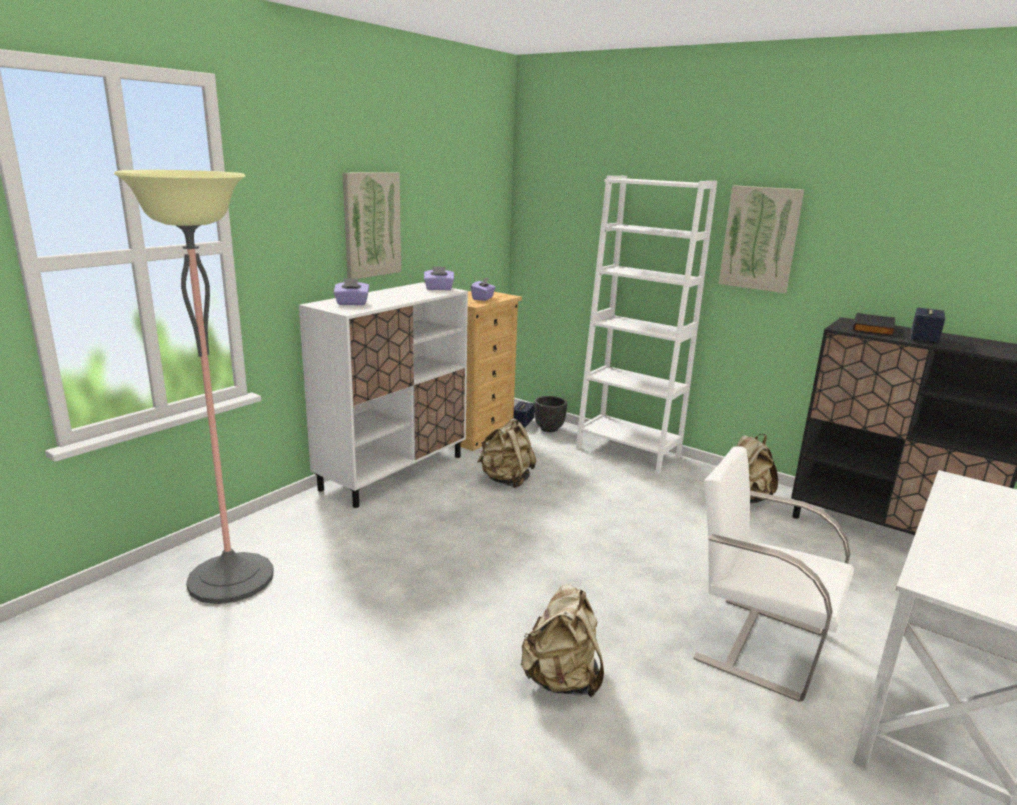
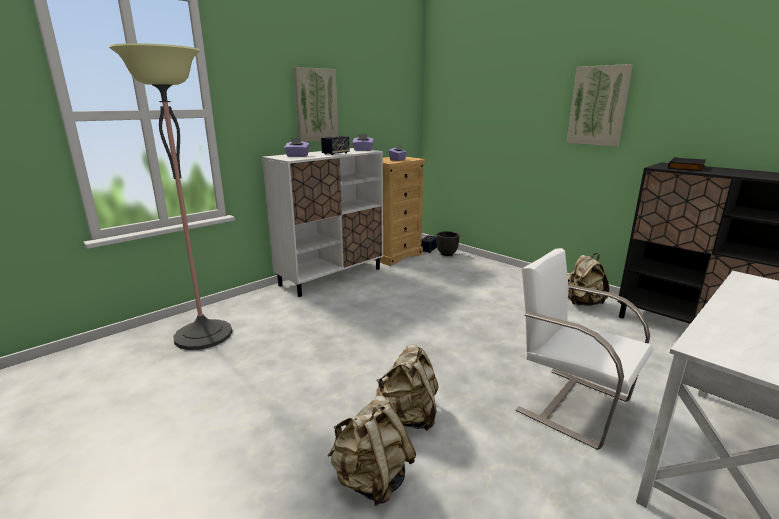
camera: 10 degrees right, 0 degrees up
beige backpack [478,418,536,488] -> beige backpack moved to [328,395,416,506]
white bookcase [576,176,717,474] -> none
speaker [911,307,945,344] -> speaker moved to [321,136,350,155]

